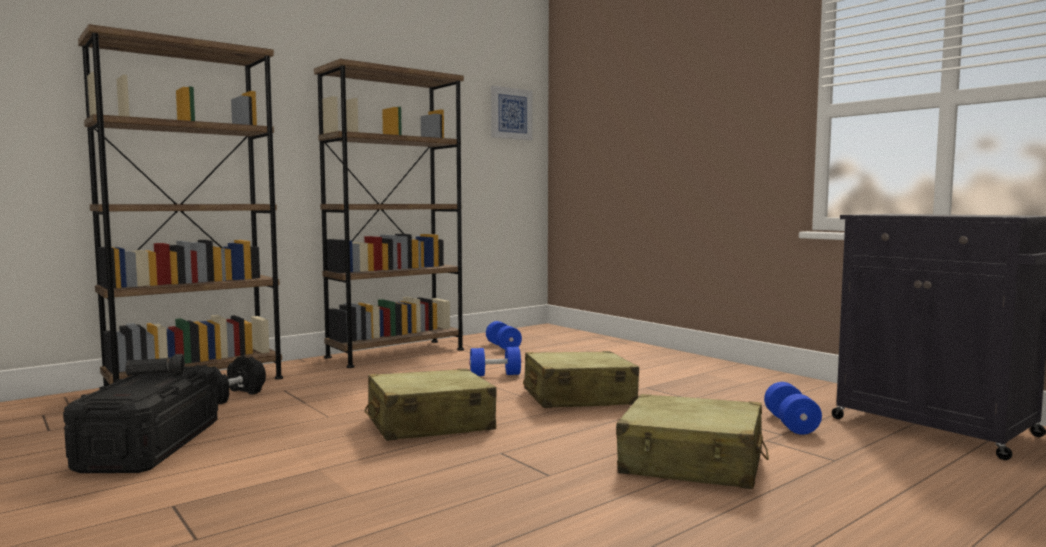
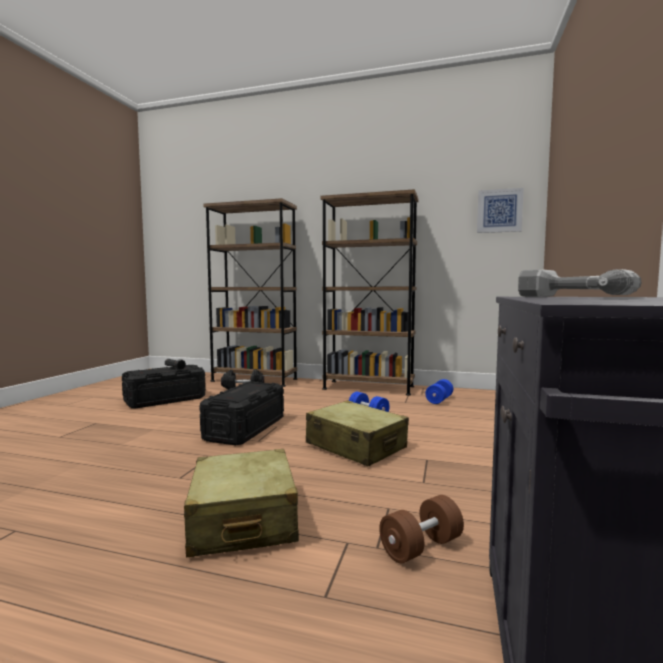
camera: 55 degrees right, 0 degrees up
beige suitcase [365,368,496,441] -> black storage box [199,381,284,445]
blue dumbbell [764,382,822,435] -> brown dumbbell [379,495,464,563]
none -> power drill [518,269,642,297]

